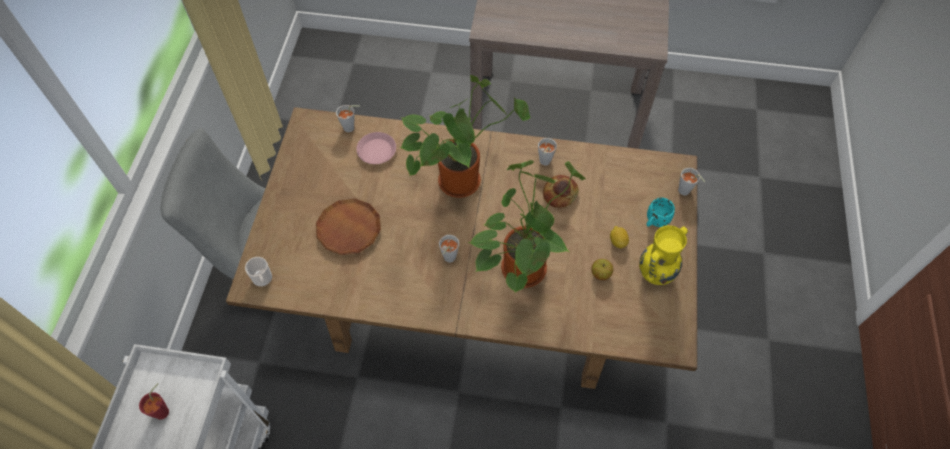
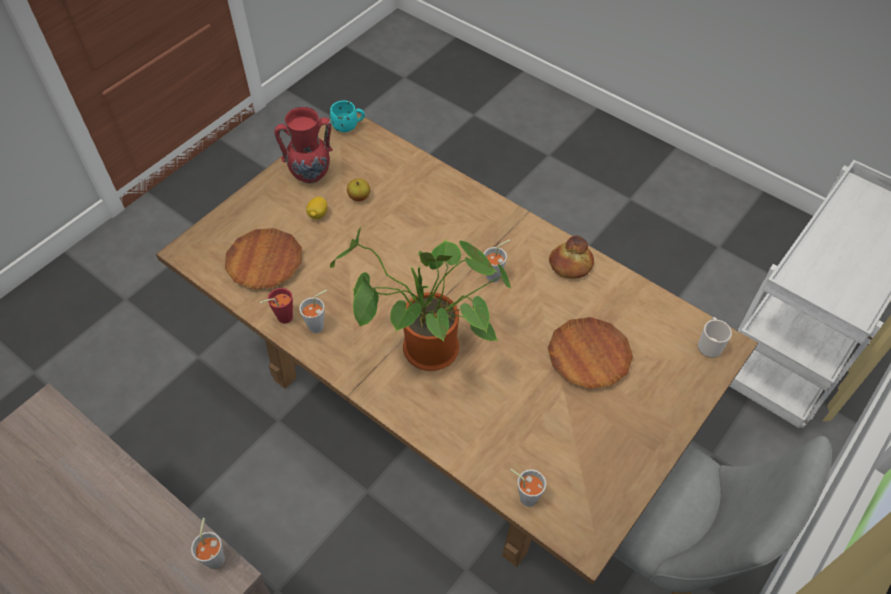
camera: 150 degrees left, 5 degrees down
red cup [139,383,169,420] -> red cup moved to [260,288,293,324]
pink plate [356,132,396,164] -> none
potted plant [468,160,586,293] -> none
bread [543,175,579,207] -> bread moved to [549,236,594,279]
yellow vase [639,225,688,285] -> red vase [274,107,333,184]
turquoise mug [647,198,675,227] -> turquoise mug moved to [330,101,365,132]
grey cup [678,168,705,195] -> grey cup moved to [191,518,225,569]
none -> brown plate [225,228,302,289]

